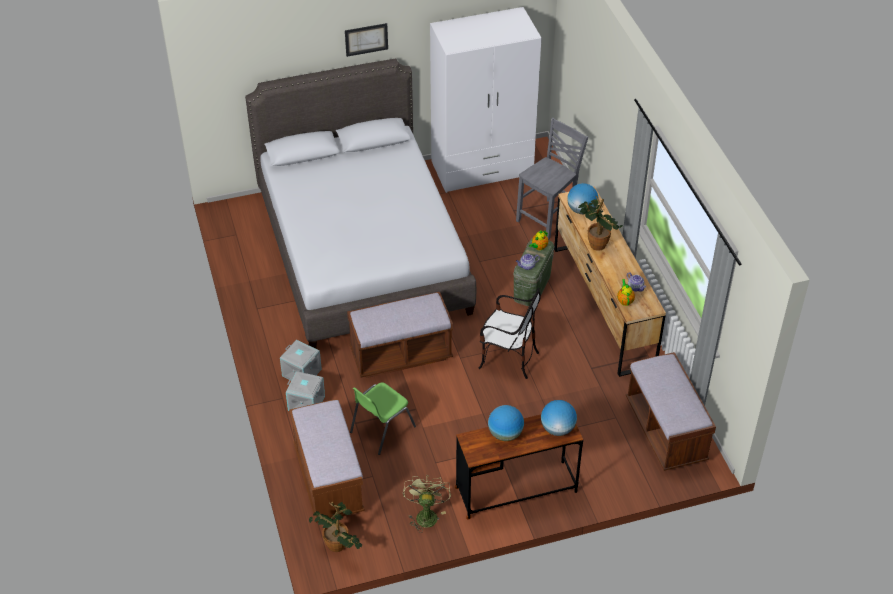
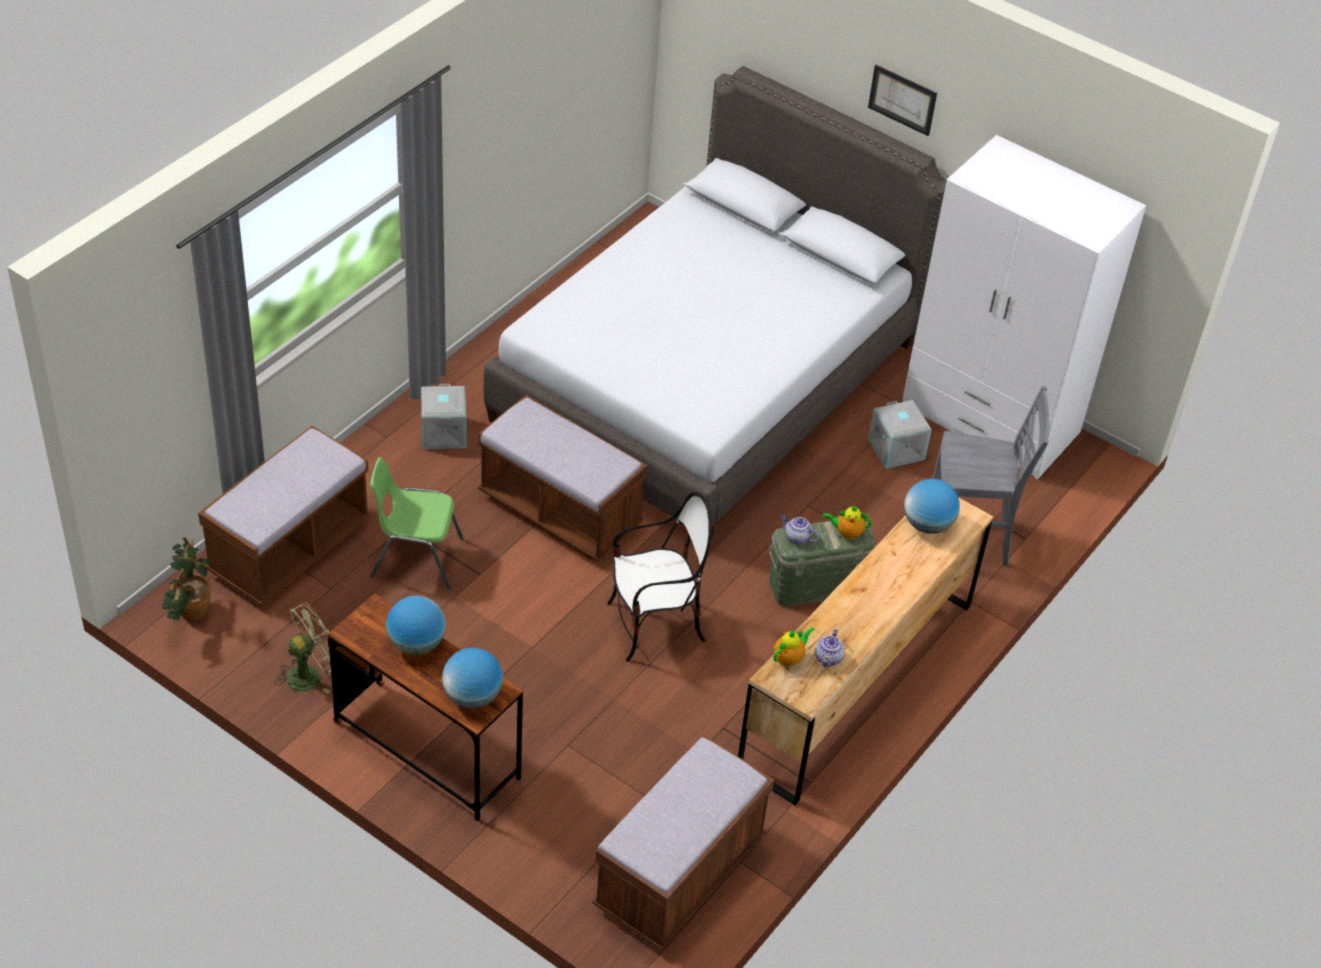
camera: 50 degrees right, 0 degrees up
grey storage box [286,371,325,411] -> grey storage box moved to [868,400,932,469]
chair [478,288,541,379] -> chair turned 90 degrees counterclockwise [607,492,713,662]
potted plant [578,196,623,251] -> none

